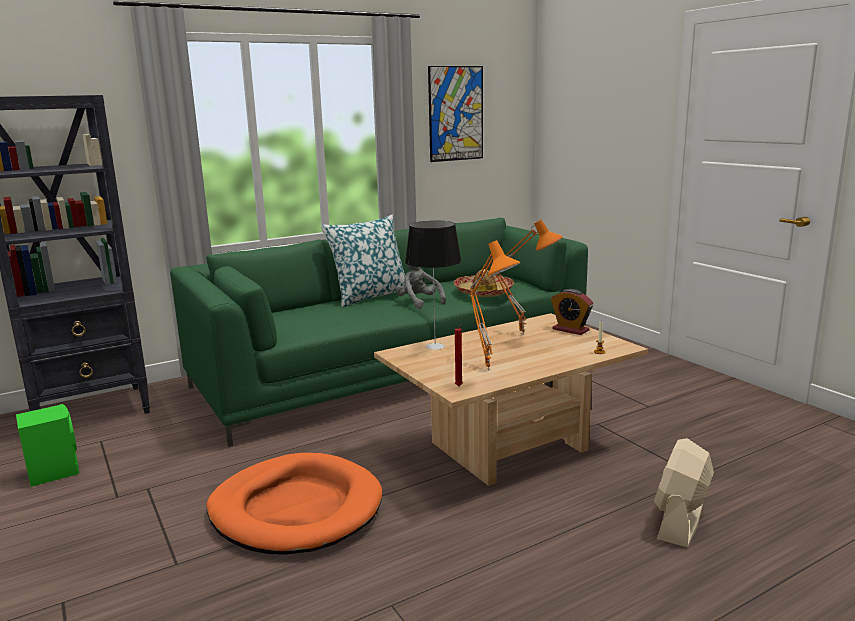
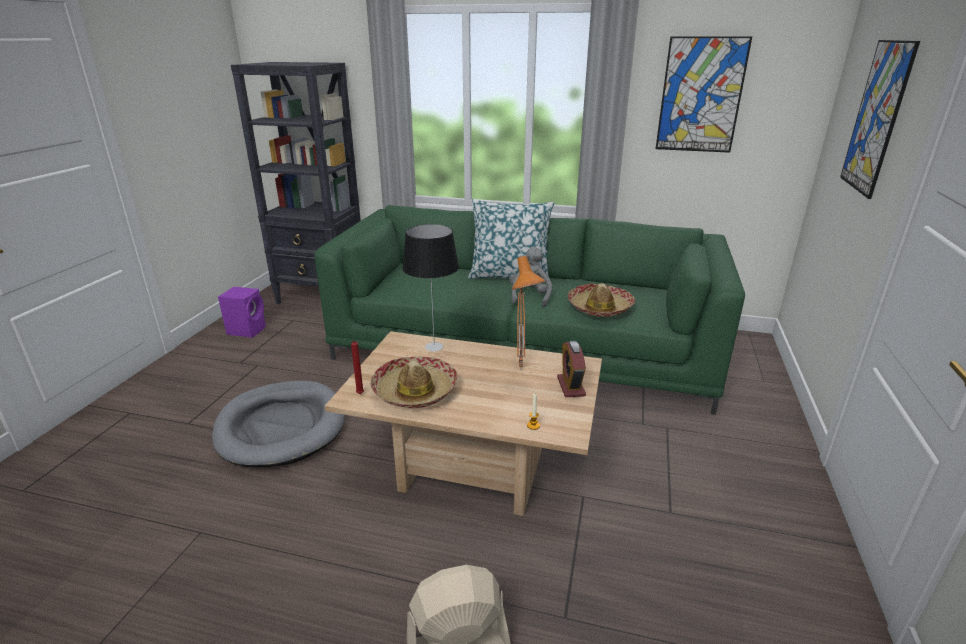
camera: 45 degrees right, 10 degrees up
green speaker [16,404,79,487] -> purple speaker [218,287,266,338]
orange dog bed [207,453,382,554] -> grey dog bed [212,381,345,467]
orange table lamp [470,240,520,370] -> hat [370,356,458,408]
none -> picture [840,40,920,199]

